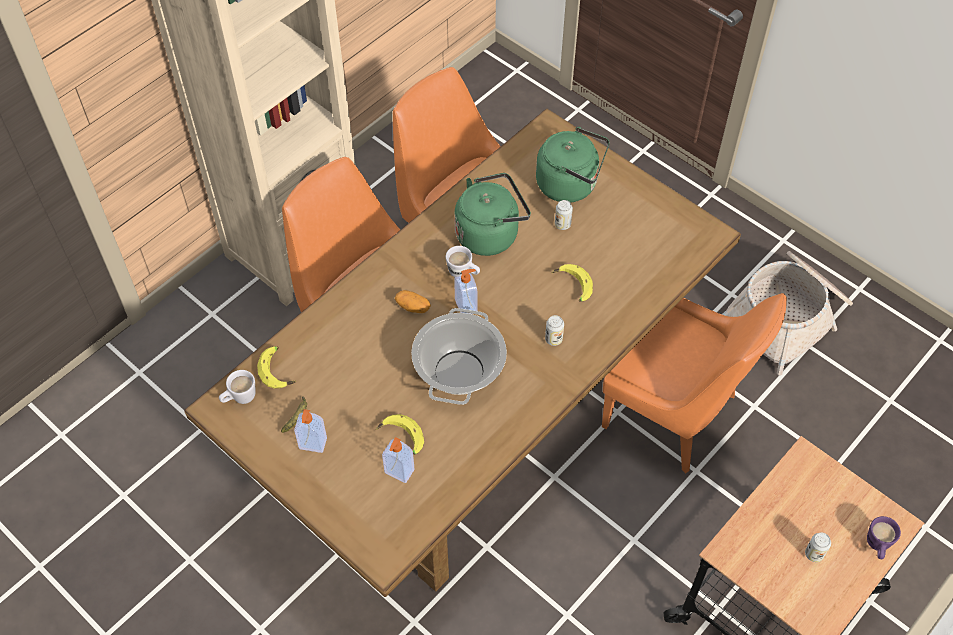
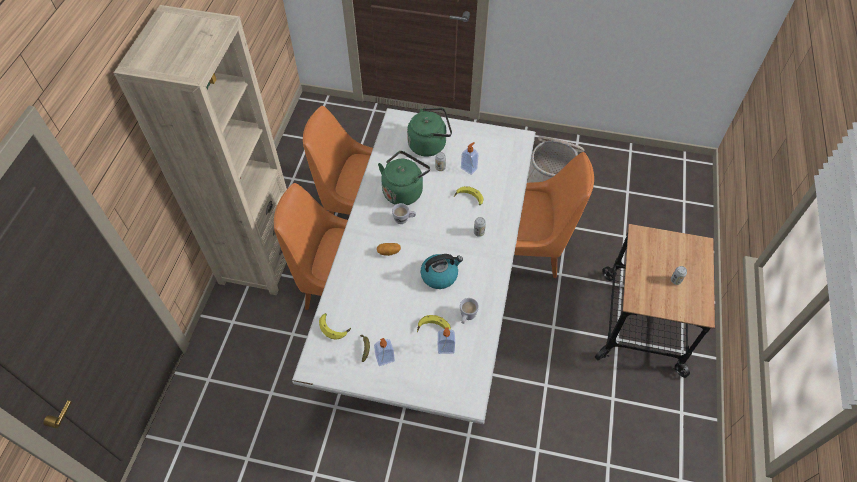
camera: 30 degrees left, 0 degrees up
brown dining table [184,109,741,597] -> white dining table [292,108,536,424]
white mug [219,370,256,404] -> white mug moved to [460,298,479,324]
cooking pot [411,308,507,405] -> kettle [420,254,463,289]
soap dispenser [454,269,478,314] -> soap dispenser moved to [461,142,479,175]
purple mug [867,516,901,559] -> none

